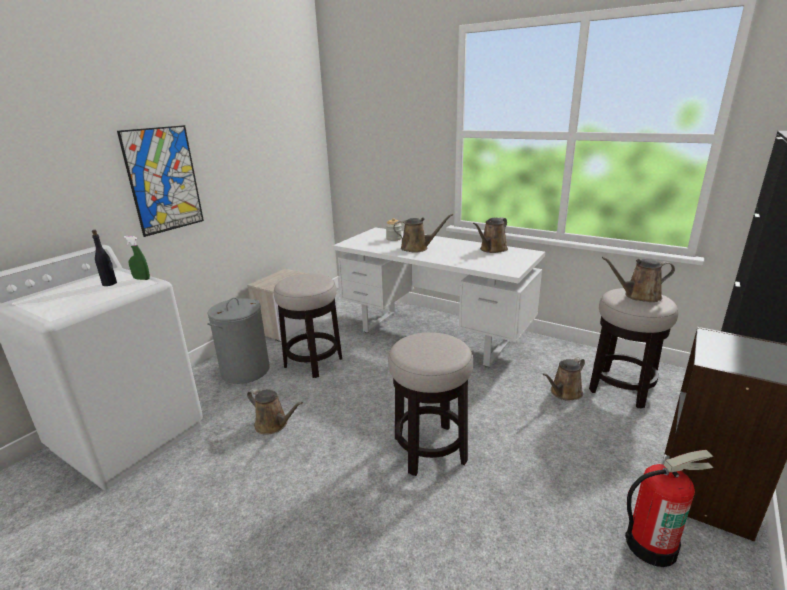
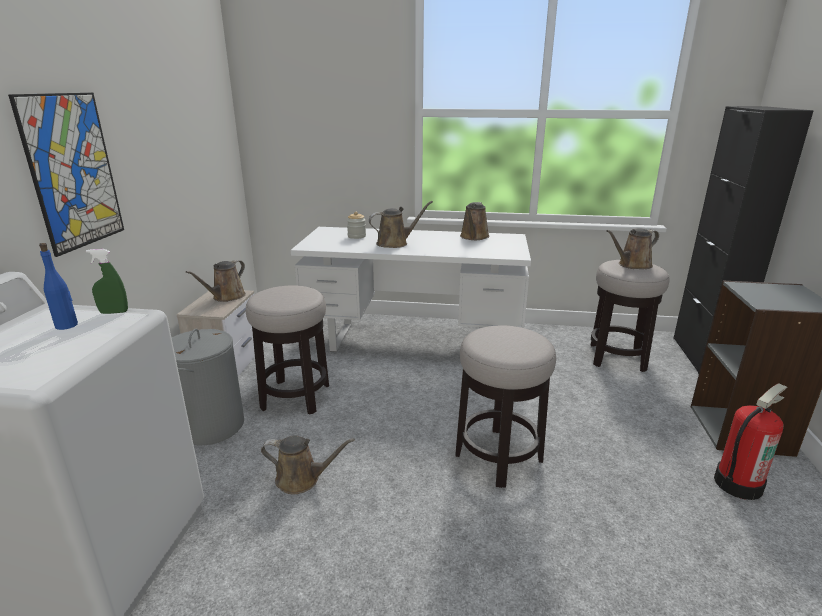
camera: 25 degrees left, 0 degrees up
black bottle [92,230,117,286] -> blue bottle [39,243,78,330]
brown watering can [542,357,585,401] -> brown watering can moved to [186,260,246,302]

